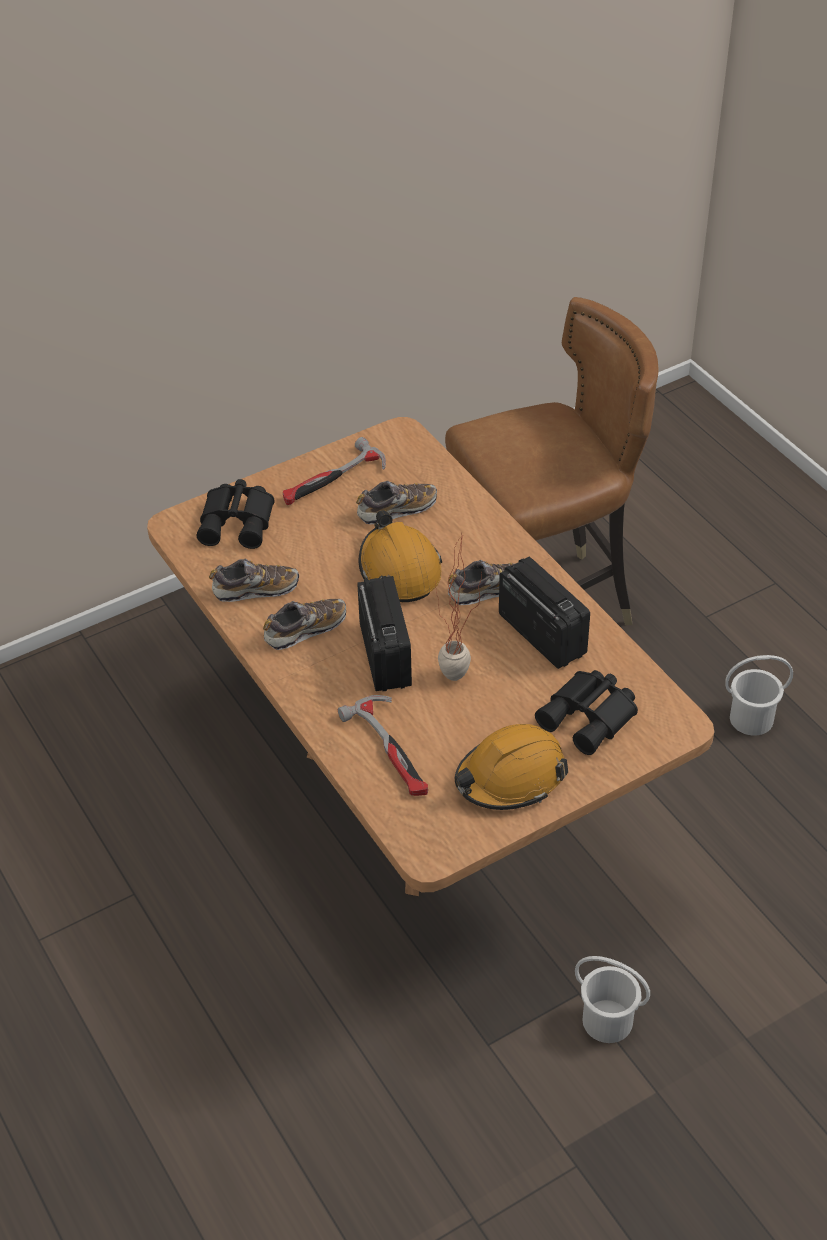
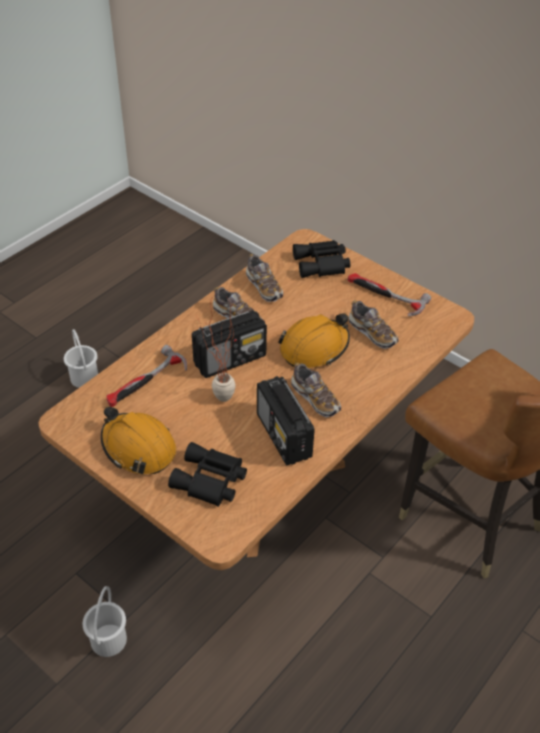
camera: 70 degrees right, 0 degrees up
radio [499,557,590,669] -> radio turned 120 degrees clockwise [257,376,315,465]
white bucket [725,655,793,736] -> white bucket moved to [64,329,98,388]

